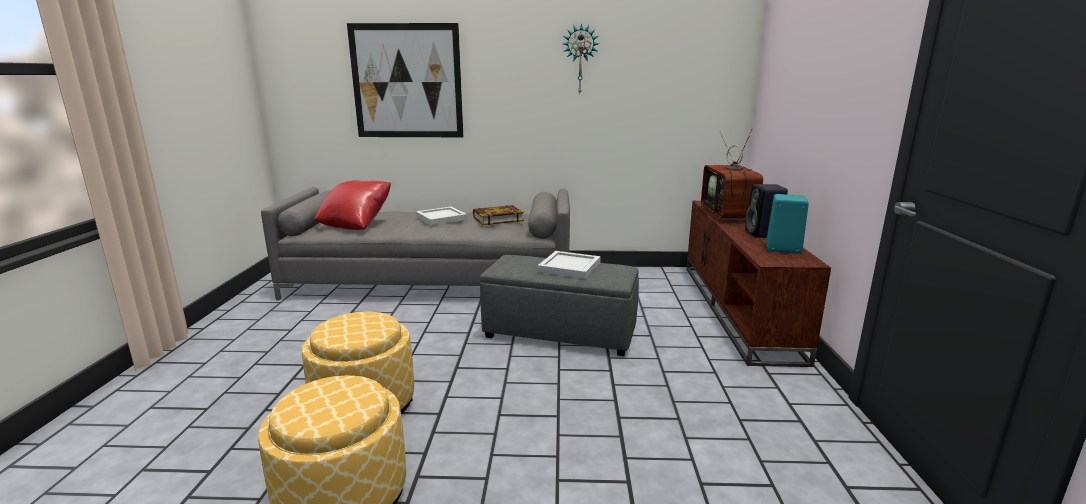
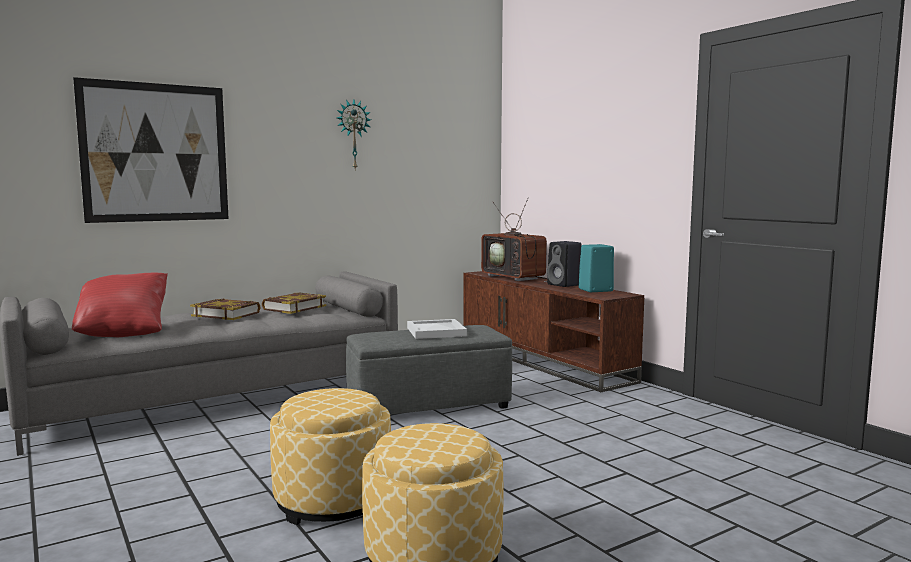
camera: 35 degrees left, 10 degrees down
white tray [416,207,468,225] -> book [190,299,260,320]

